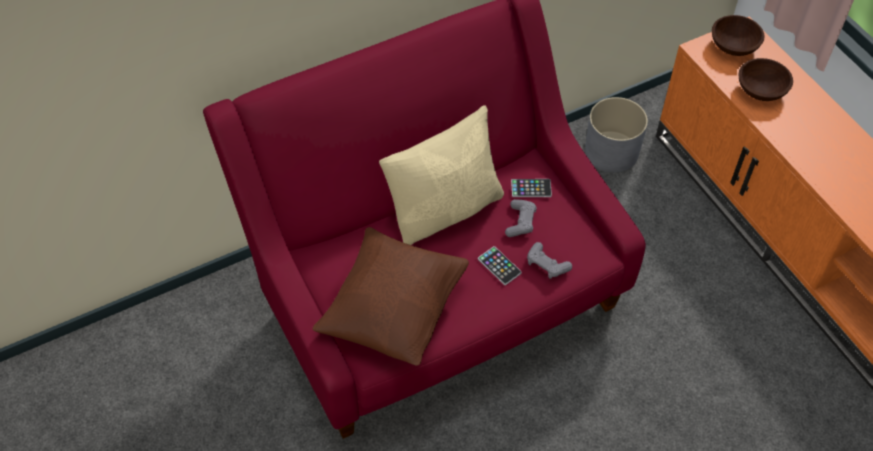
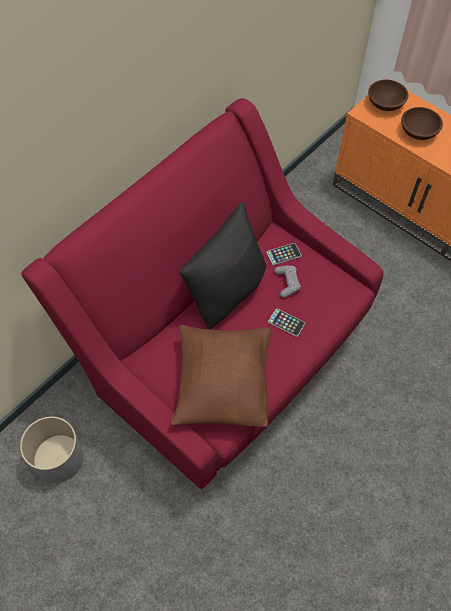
camera: 20 degrees left, 5 degrees up
beige pillow [379,105,504,245] -> black pillow [179,202,266,330]
grey game controller [527,242,572,279] -> none
grey planter [585,97,648,172] -> grey planter moved to [20,416,84,483]

